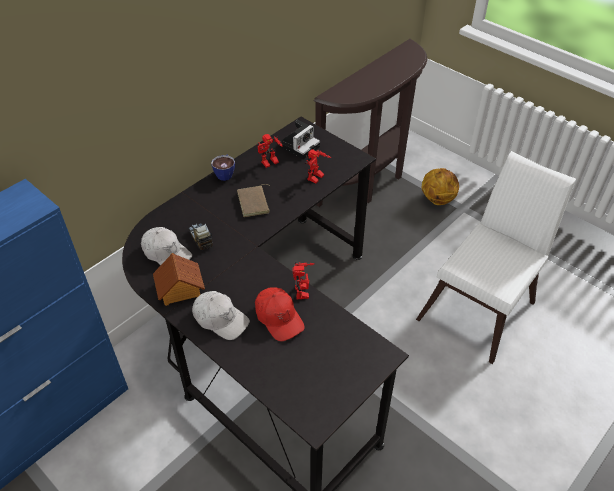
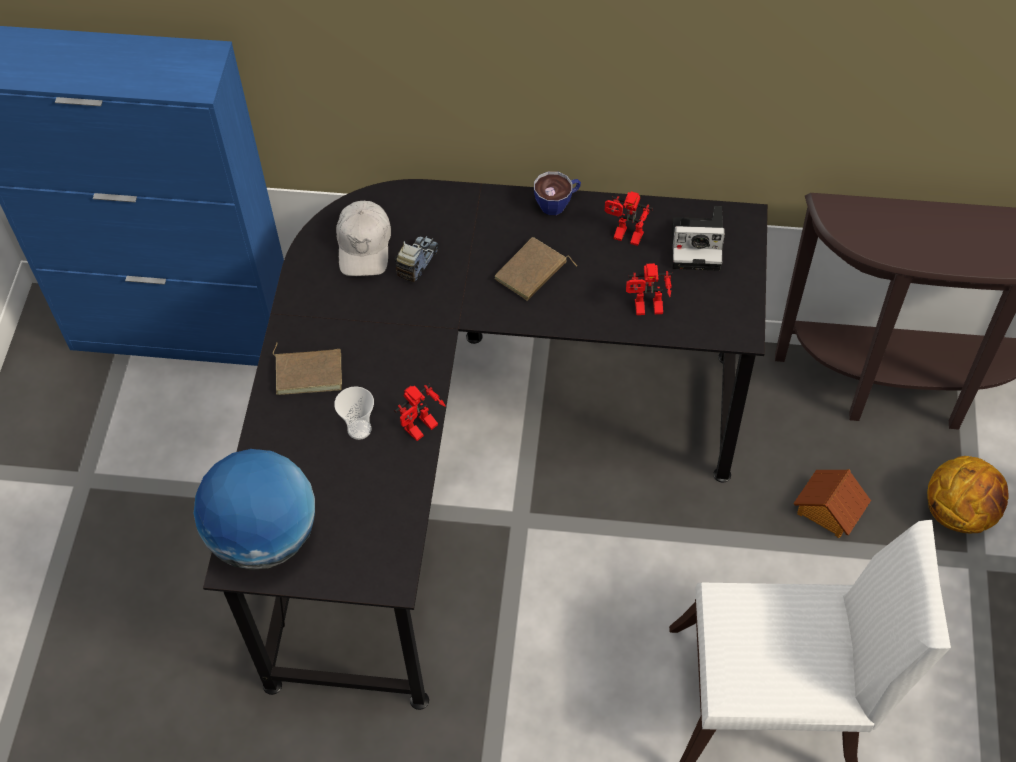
camera: 55 degrees right, 10 degrees up
toy house [153,253,205,306] -> toy house moved to [793,469,871,538]
white cap [192,291,250,340] -> brown book [273,342,342,395]
red cap [255,287,305,341] -> cup [334,386,374,440]
none -> globe [194,449,315,570]

